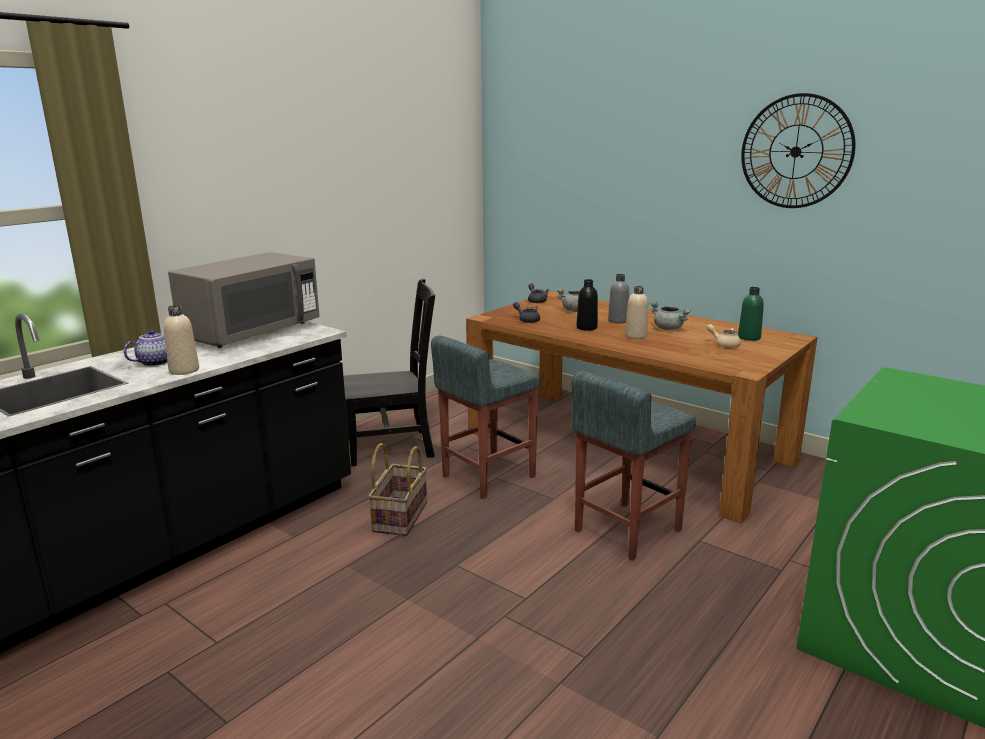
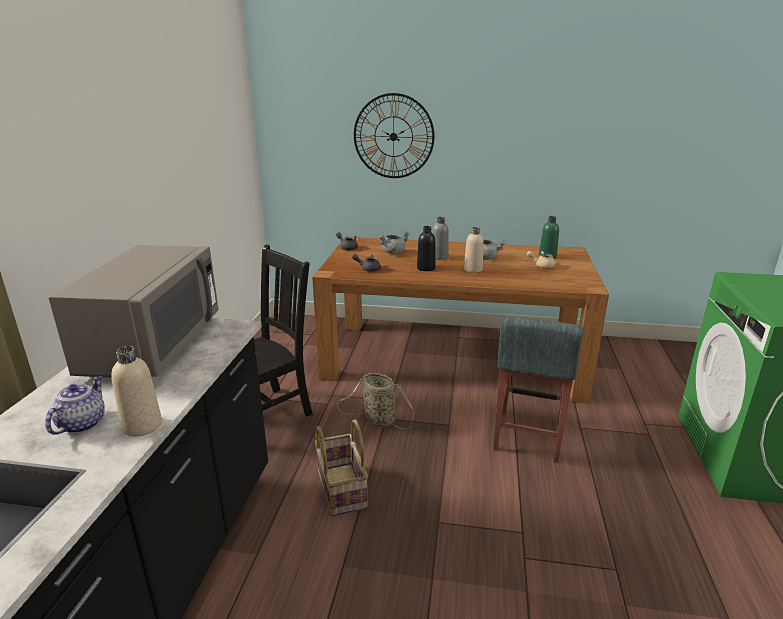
camera: 30 degrees left, 5 degrees up
grey stool [431,336,541,499] -> basket [337,373,414,429]
wall clock [741,93,856,208] -> wall clock moved to [354,93,435,178]

